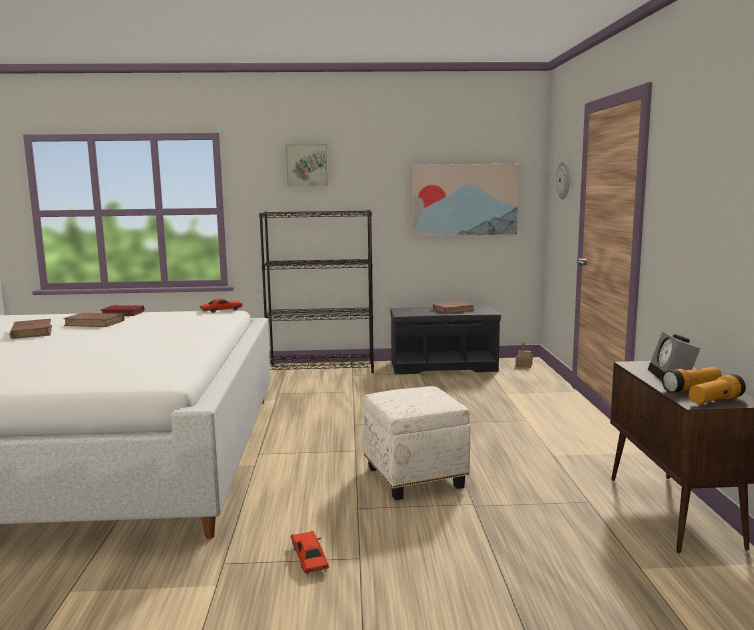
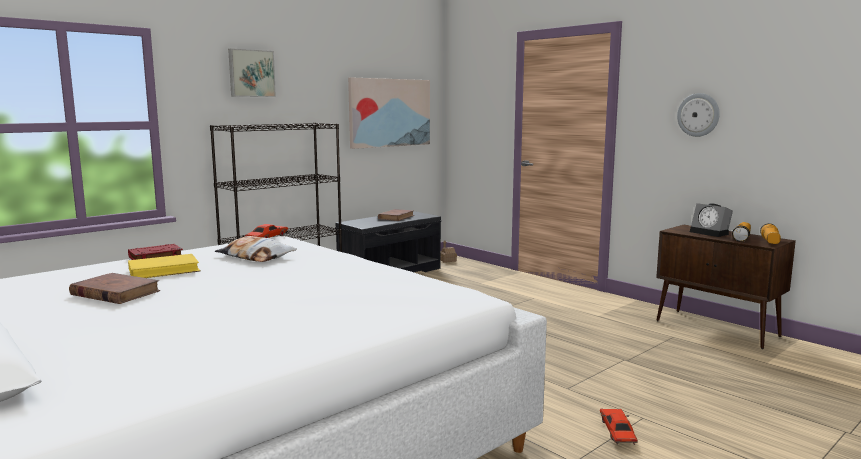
camera: 40 degrees left, 0 degrees up
brown book [63,312,124,327] -> yellow book [128,254,201,278]
red toy car [291,531,329,575] -> red toy car turned 60 degrees clockwise [600,408,638,445]
white ottoman [363,386,470,500] -> none
wall clock [556,161,570,199] -> wall clock moved to [677,93,720,137]
none -> pillow [215,236,297,262]

